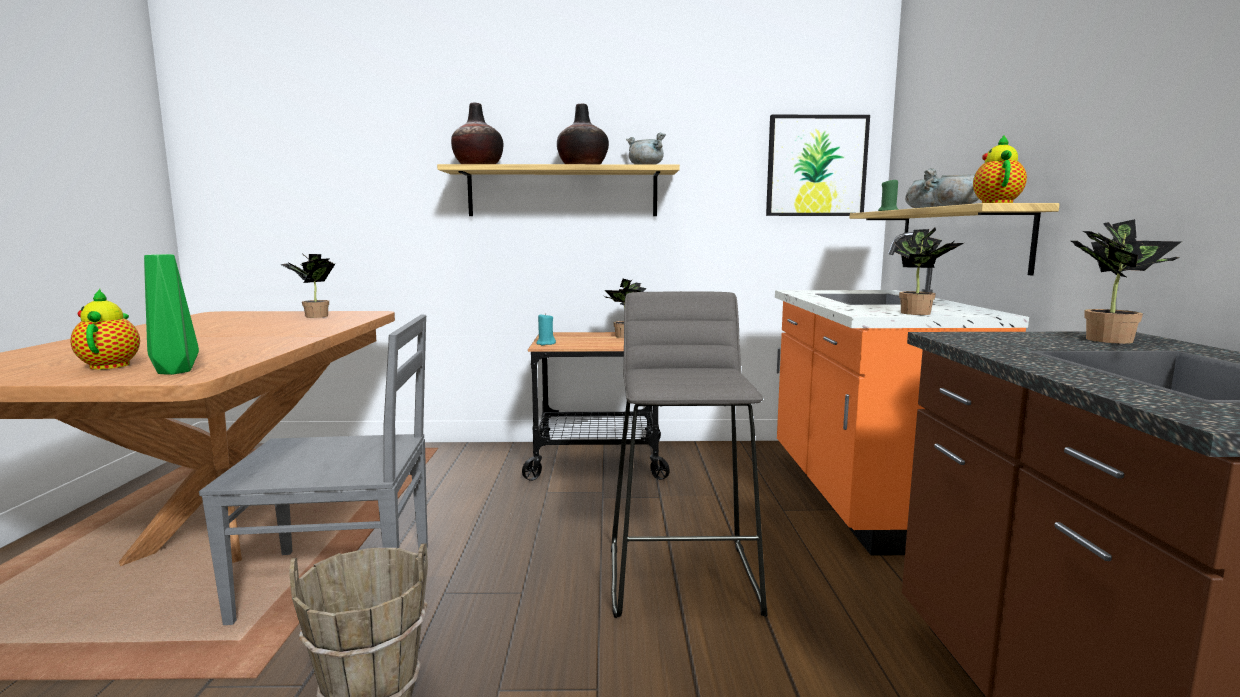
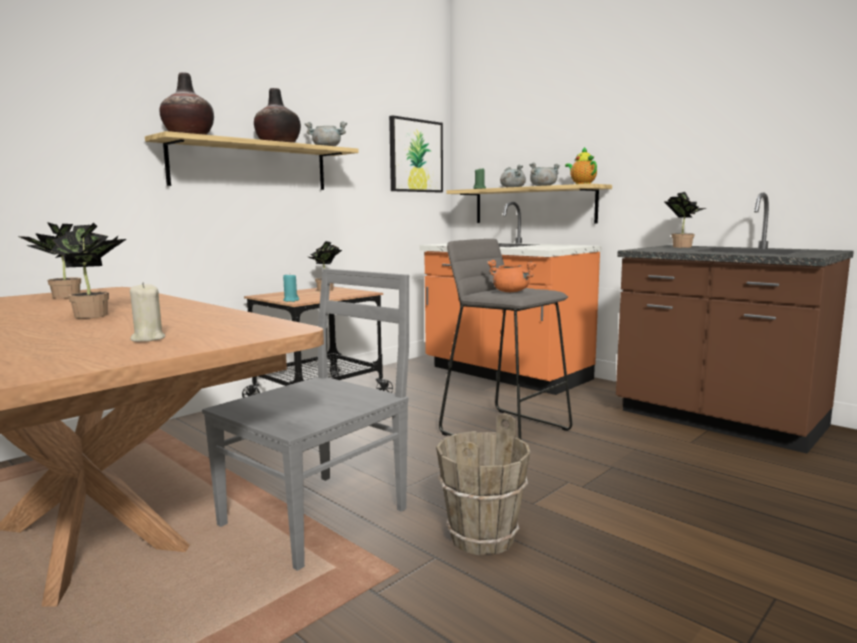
camera: 45 degrees left, 0 degrees up
teapot [70,289,140,370] -> beige candle [130,282,165,342]
green vase [144,254,199,375] -> none
potted plant [894,228,964,315] -> potted plant moved to [51,223,126,318]
none -> orange cooking pot [487,260,537,292]

